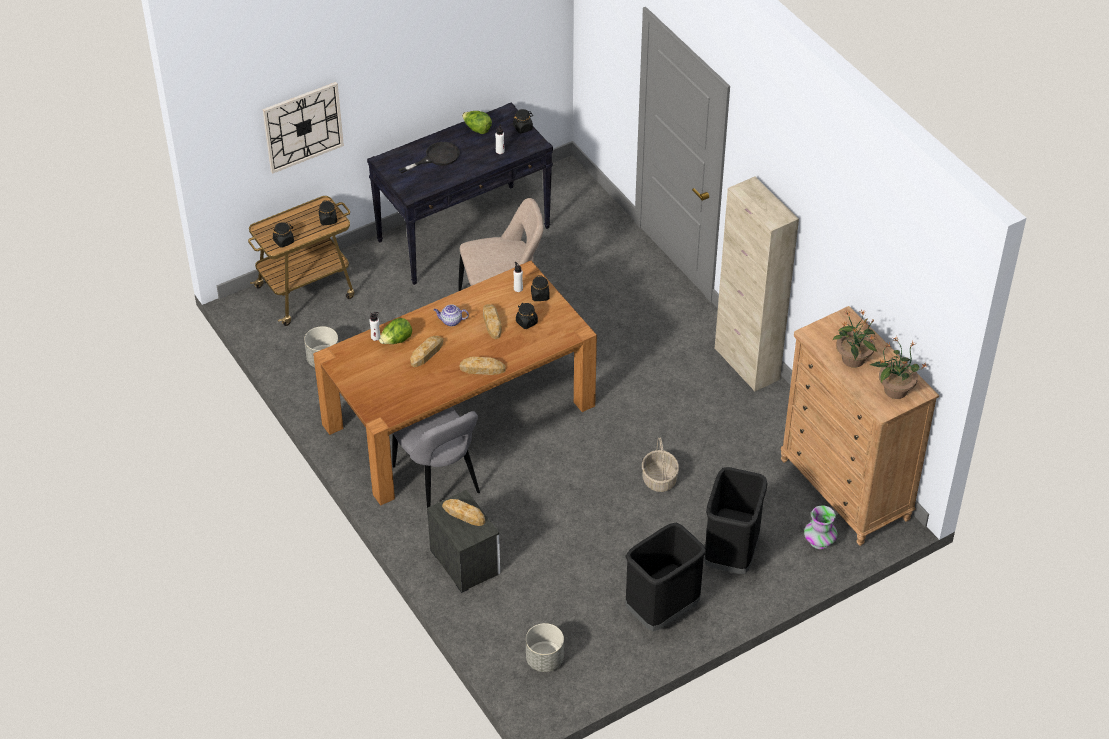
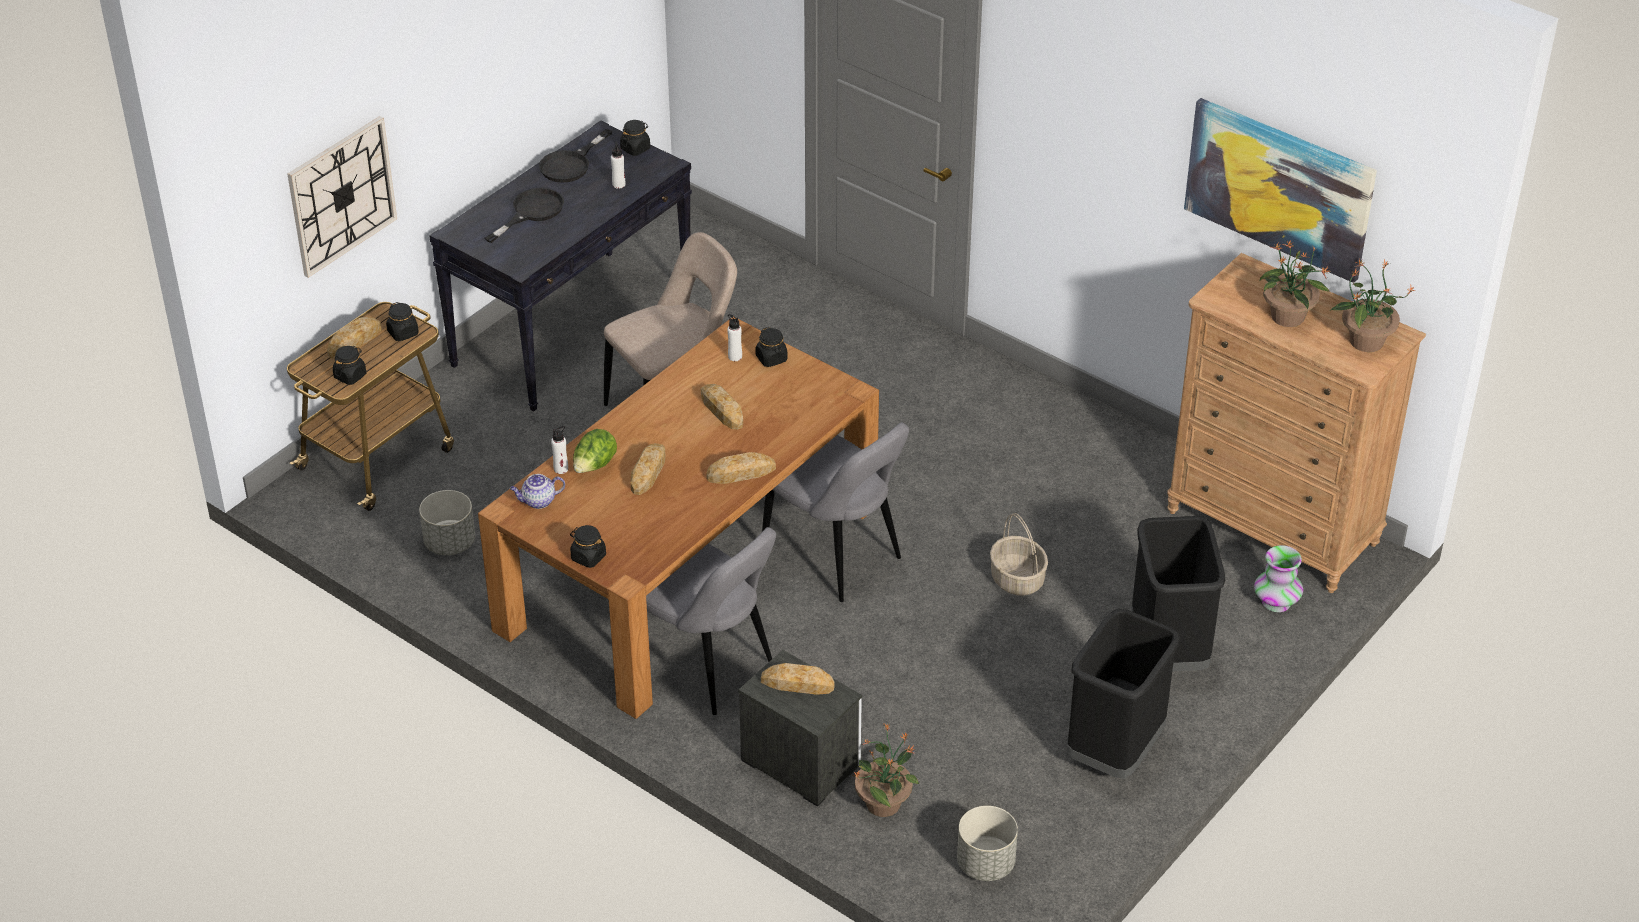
camera: 20 degrees left, 5 degrees down
teapot [434,304,469,326] -> teapot moved to [510,474,565,509]
lettuce [462,111,492,134] -> black frying pan [539,129,612,183]
black jar [516,303,538,329] -> black jar moved to [570,525,606,568]
beige cabinet [715,177,799,392] -> none
none -> bread [327,317,381,359]
none -> grey chair [762,422,909,602]
none -> potted plant [853,723,919,817]
none -> picture [1184,98,1377,283]

